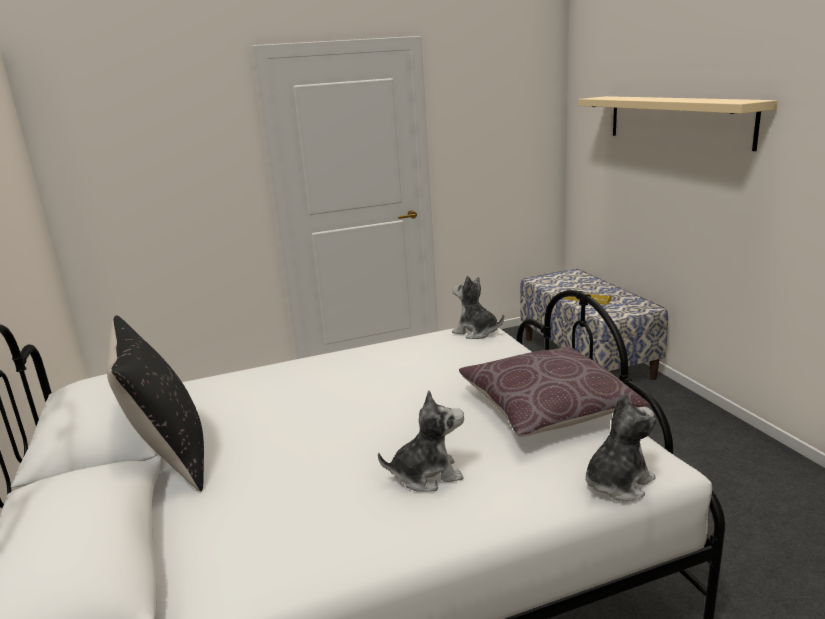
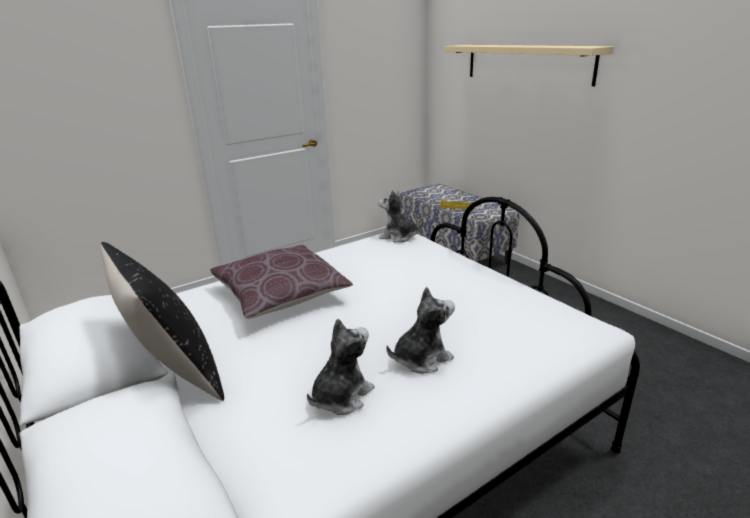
camera: 15 degrees left, 5 degrees up
brown pillow [459,346,650,437] -> brown pillow moved to [210,245,353,319]
plush toy [585,393,656,501] -> plush toy moved to [307,319,375,415]

